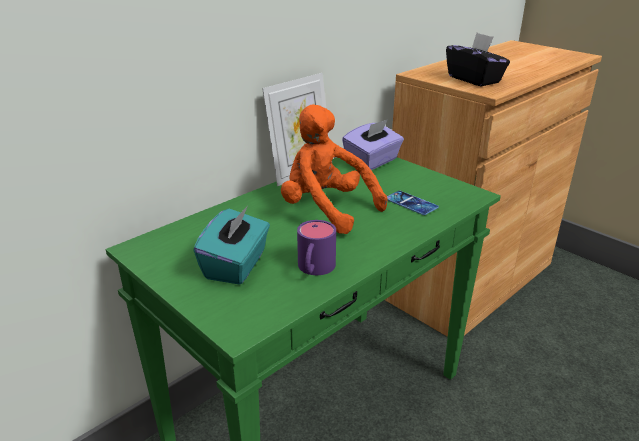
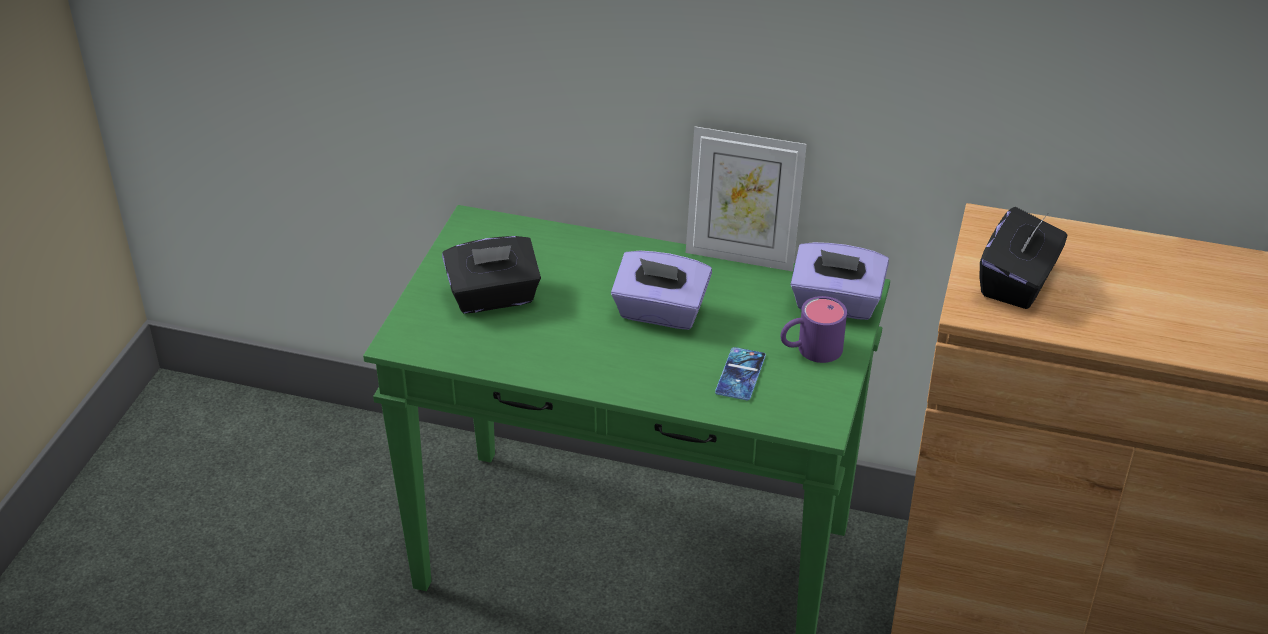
camera: 60 degrees right, 10 degrees up
turquoise tissue box [193,207,270,285] -> black tissue box [442,236,541,314]
orange plush toy [281,104,388,234] -> purple tissue box [611,251,712,330]
purple mug [297,220,336,275] -> purple mug moved to [780,296,847,363]

